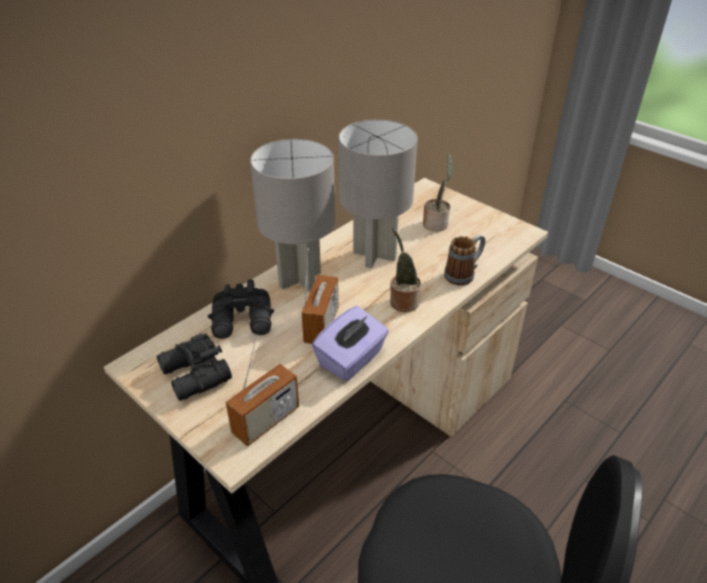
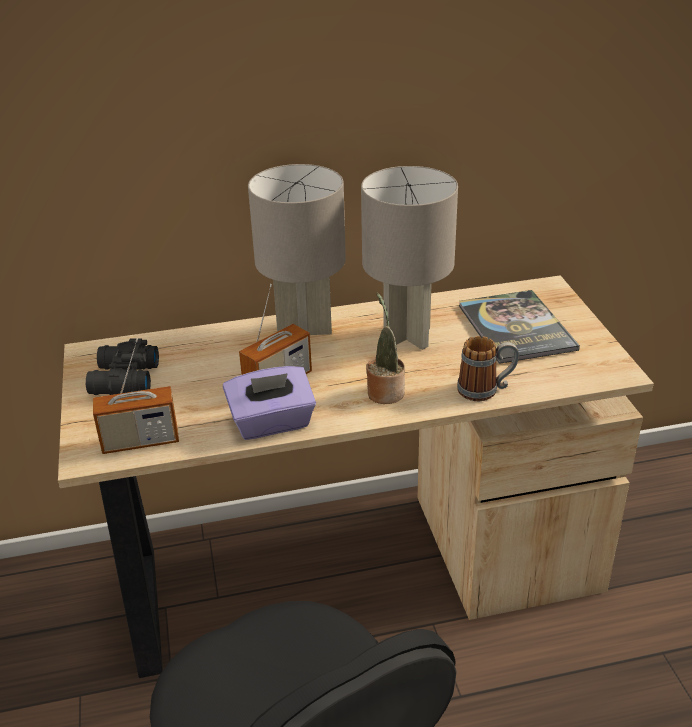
camera: 35 degrees right, 5 degrees down
black binoculars [208,279,274,339] -> none
potted plant [423,154,452,231] -> book [459,290,580,364]

